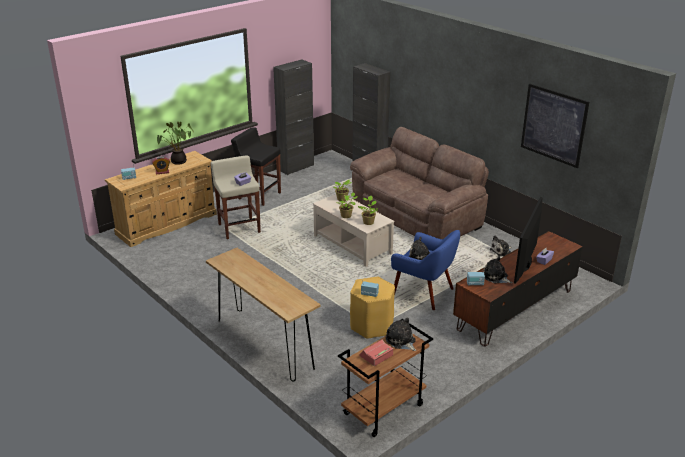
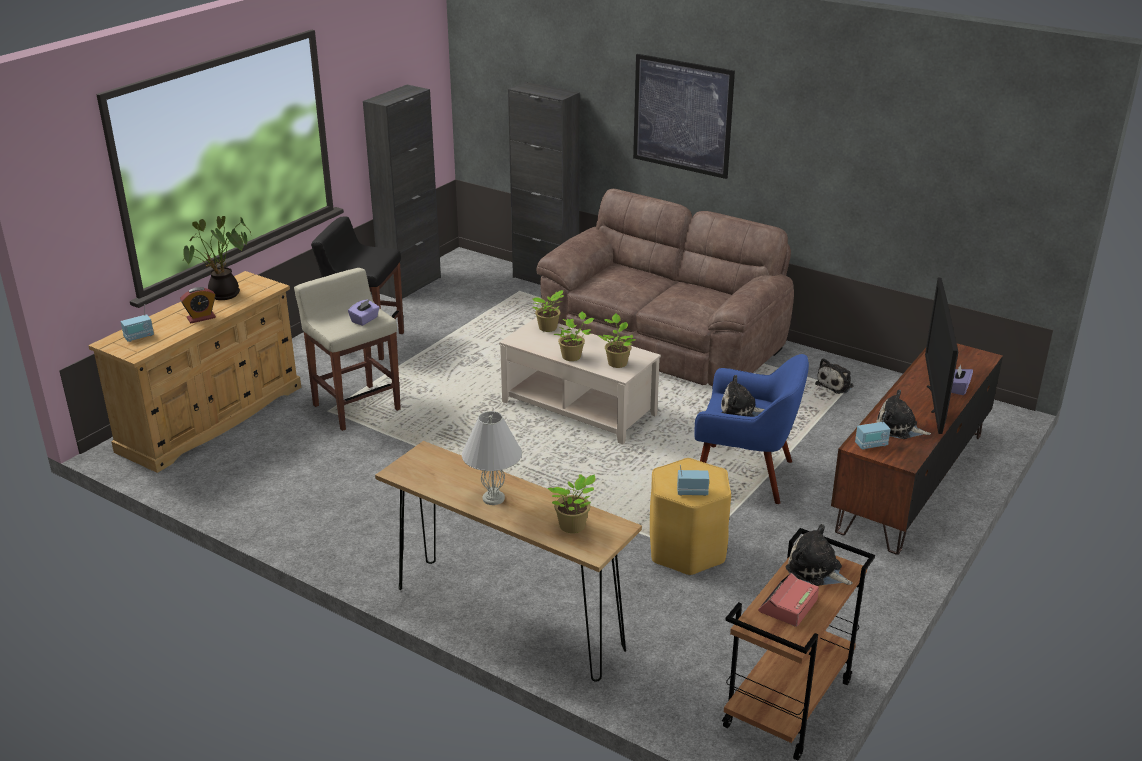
camera: 15 degrees left, 0 degrees up
picture [521,84,589,168] -> picture moved to [633,54,735,179]
none -> white table lamp [462,411,522,505]
none -> potted plant [547,474,596,533]

